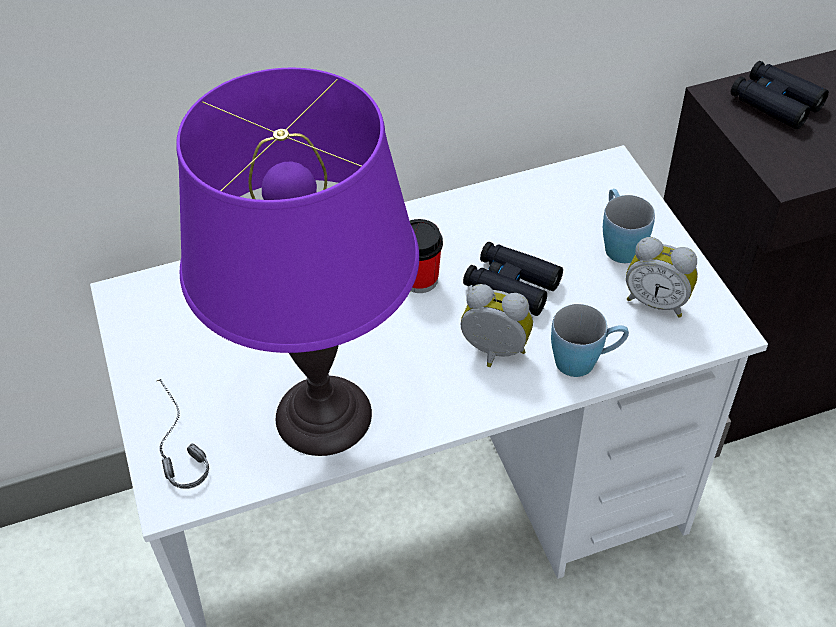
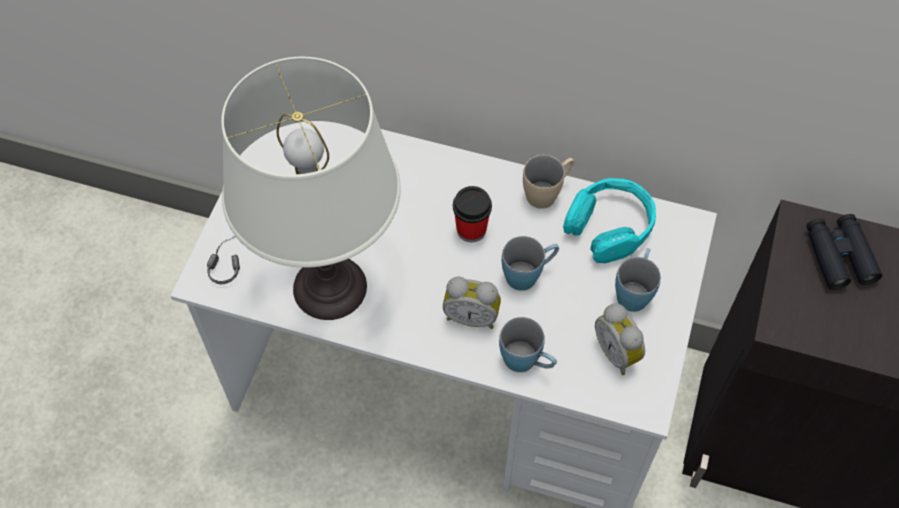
camera: 35 degrees right, 10 degrees up
purple table lamp [176,68,419,456] -> white table lamp [221,57,401,320]
alarm clock [460,284,533,367] -> alarm clock turned 135 degrees clockwise [443,277,501,329]
black binoculars [463,242,563,316] -> blue mug [502,236,559,291]
none -> beige mug [523,155,574,209]
none -> turquoise headphones [563,178,656,263]

